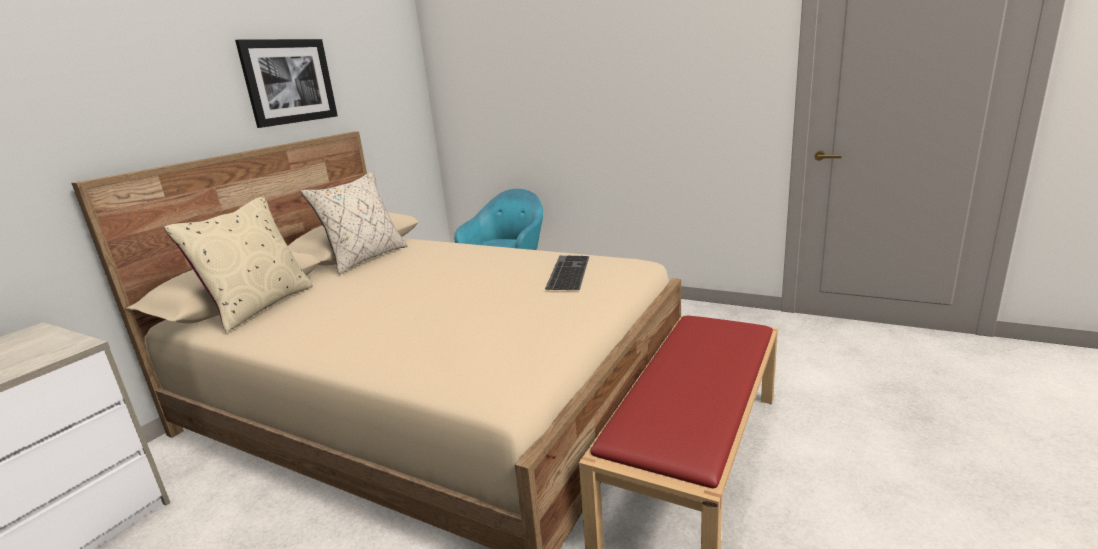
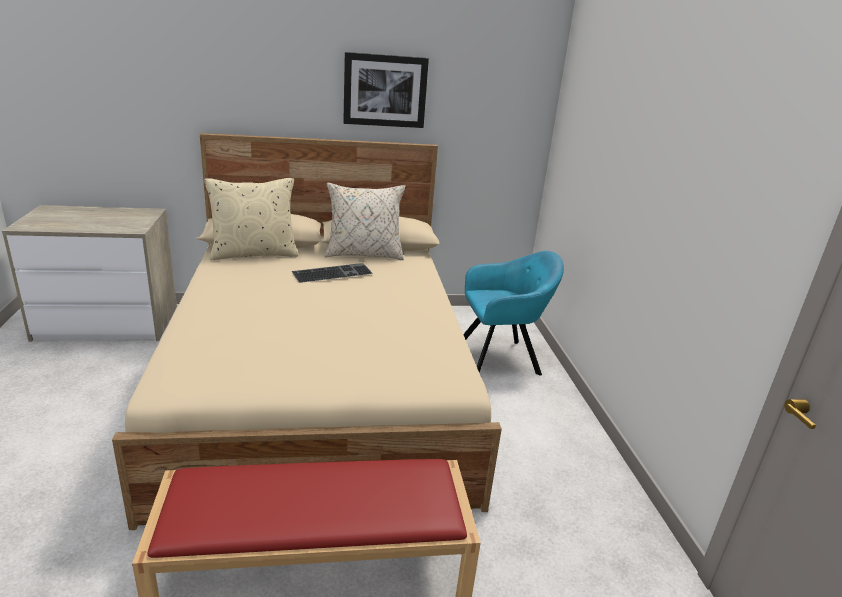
camera: 50 degrees right, 5 degrees up
keyboard [545,256,589,290] -> keyboard moved to [292,263,373,283]

